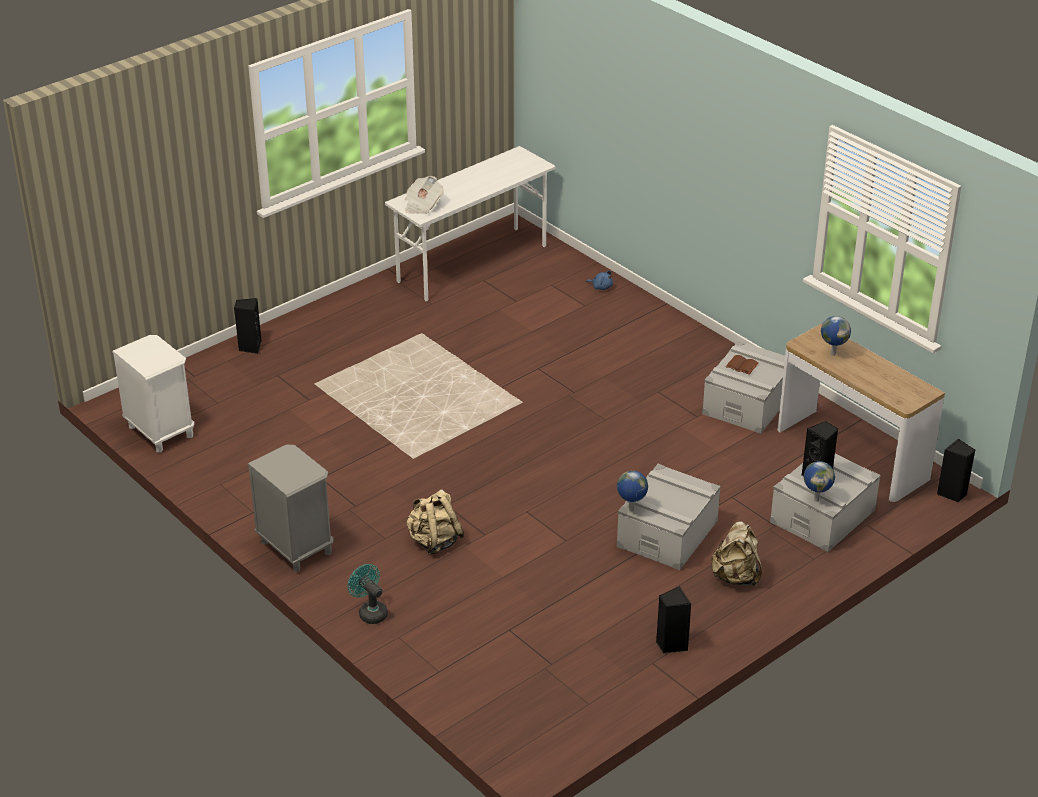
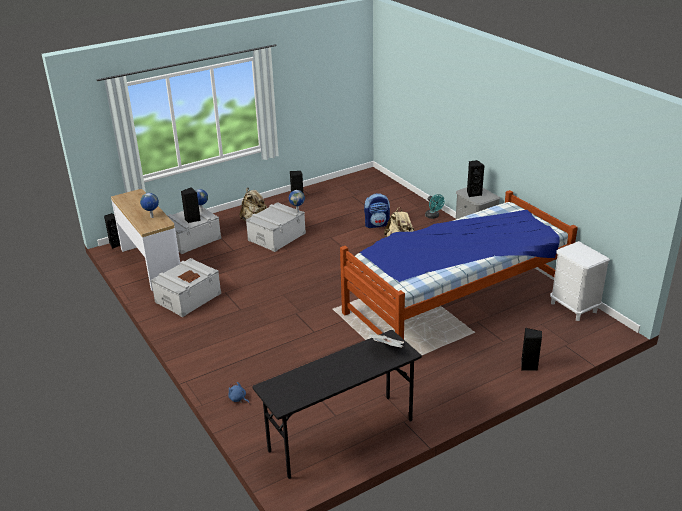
camera: 170 degrees left, 5 degrees down
white desk [385,146,555,301] -> black desk [252,330,422,479]
none -> bed [340,190,578,339]
none -> backpack [364,193,390,228]
none -> black speaker [467,160,485,197]

